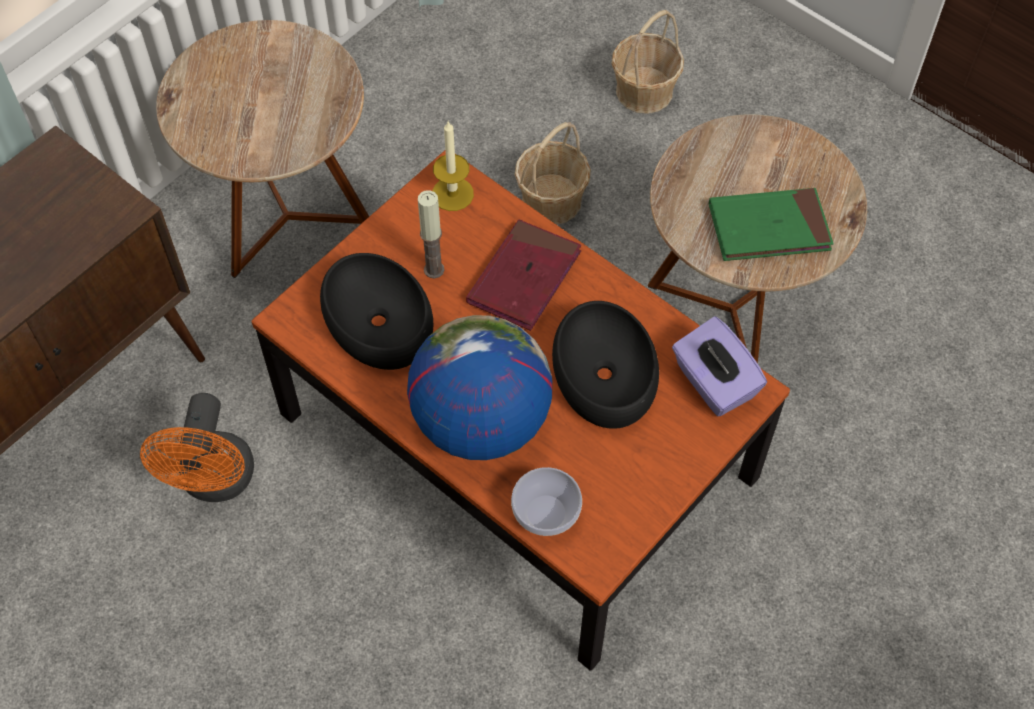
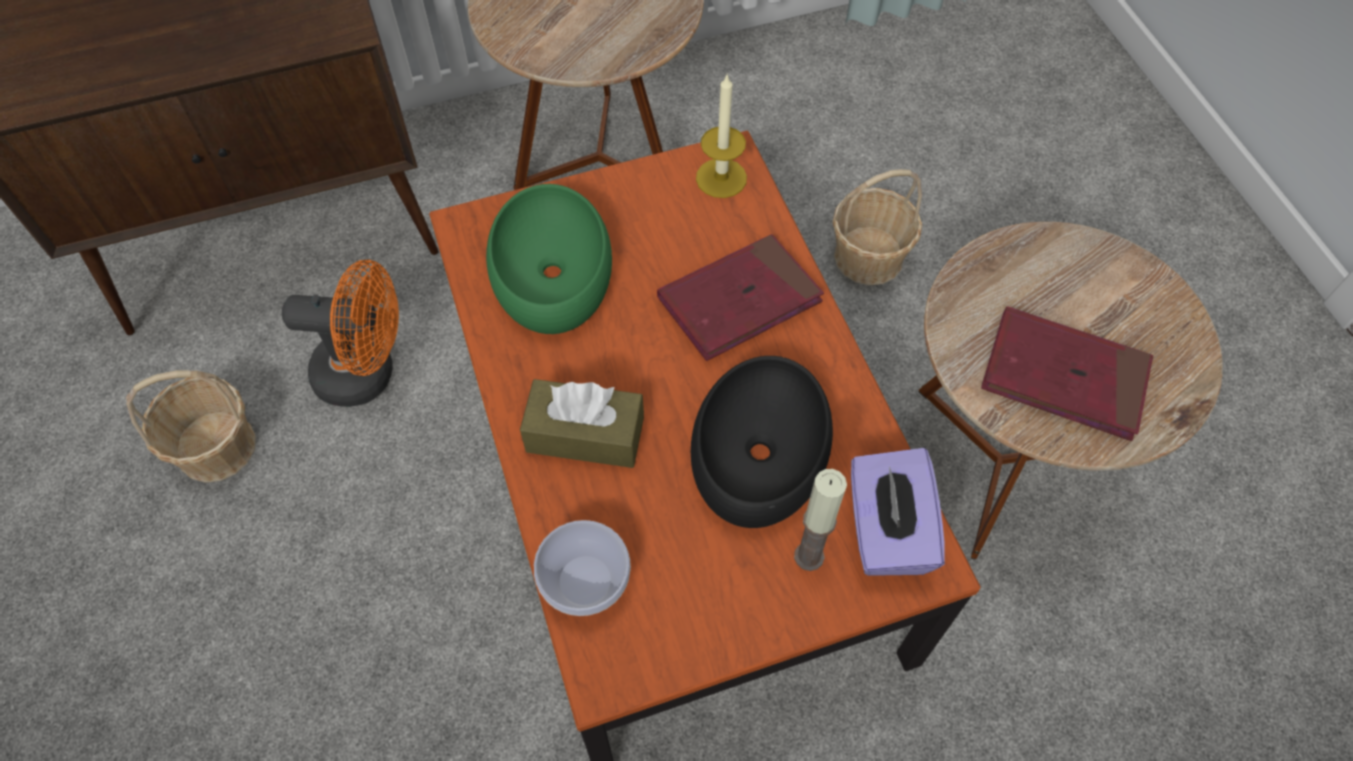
camera: 30 degrees right, 0 degrees up
orange fan [140,393,254,502] -> orange fan turned 120 degrees counterclockwise [282,260,399,407]
black bowl [320,253,433,370] -> green bowl [486,184,612,334]
globe [407,315,552,460] -> brown tissue box [520,379,644,468]
candle [418,190,445,279] -> candle moved to [794,469,847,571]
basket [612,10,684,114] -> basket moved to [126,370,256,483]
green book [709,188,834,261] -> red book [981,306,1153,441]

